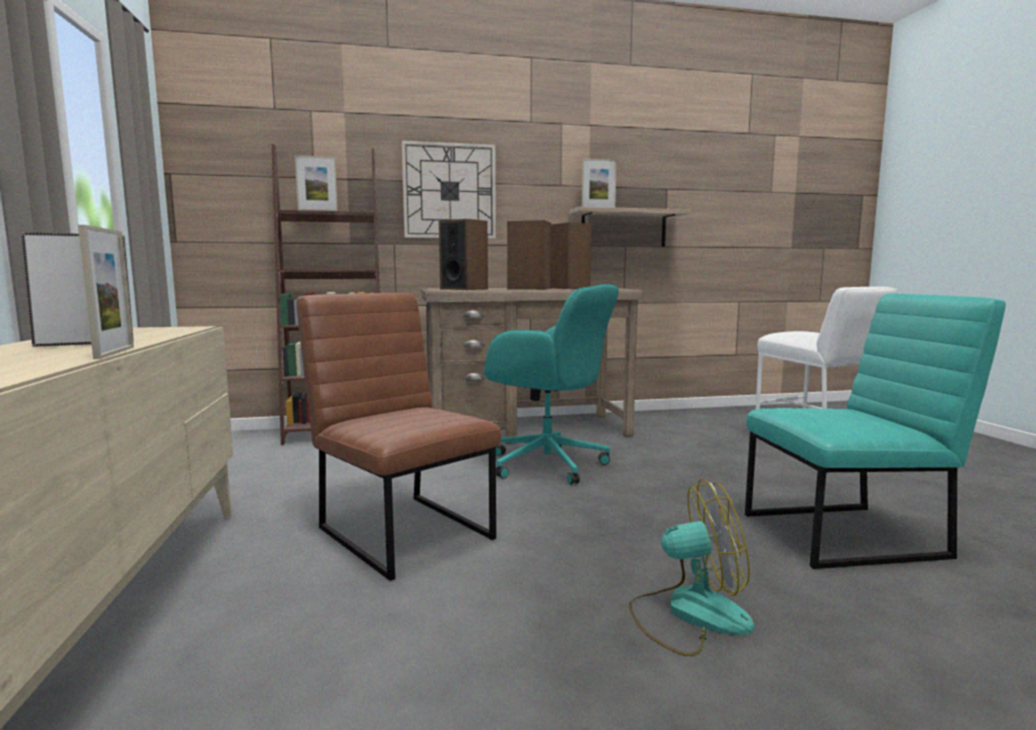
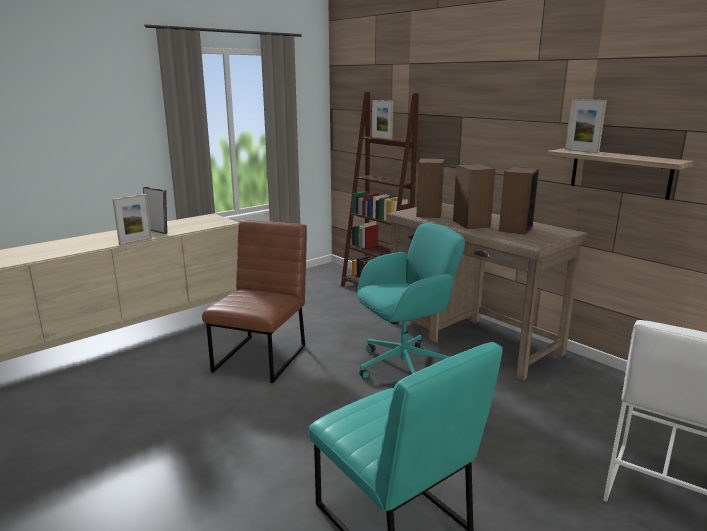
camera: 60 degrees right, 10 degrees up
wall clock [402,140,496,239] -> none
turquoise office chair [484,284,619,485] -> turquoise office chair turned 120 degrees counterclockwise [357,223,465,378]
fan [629,478,754,656] -> none

